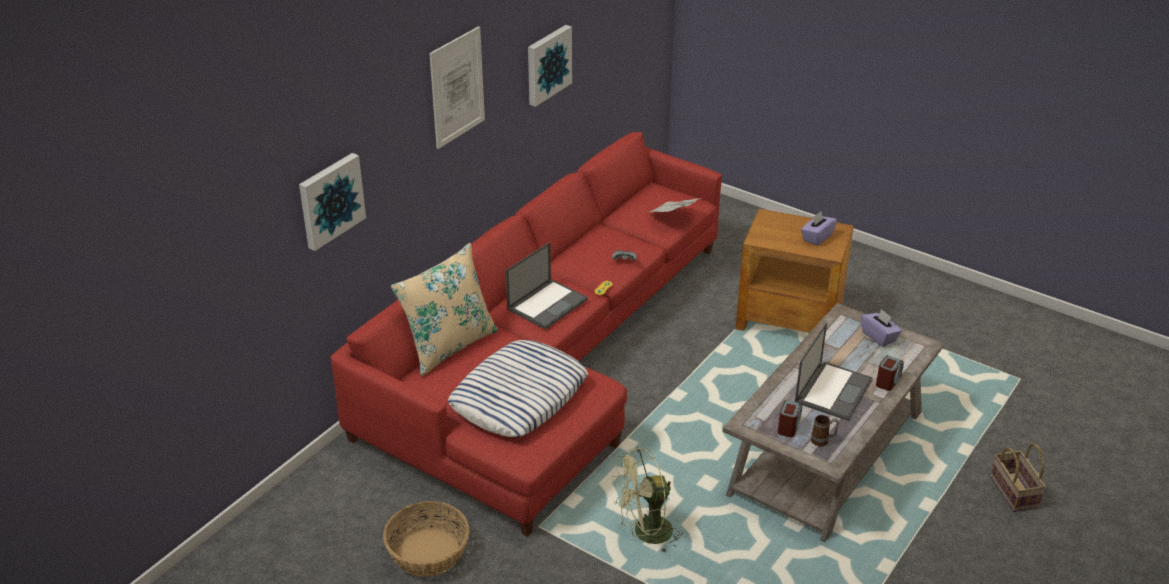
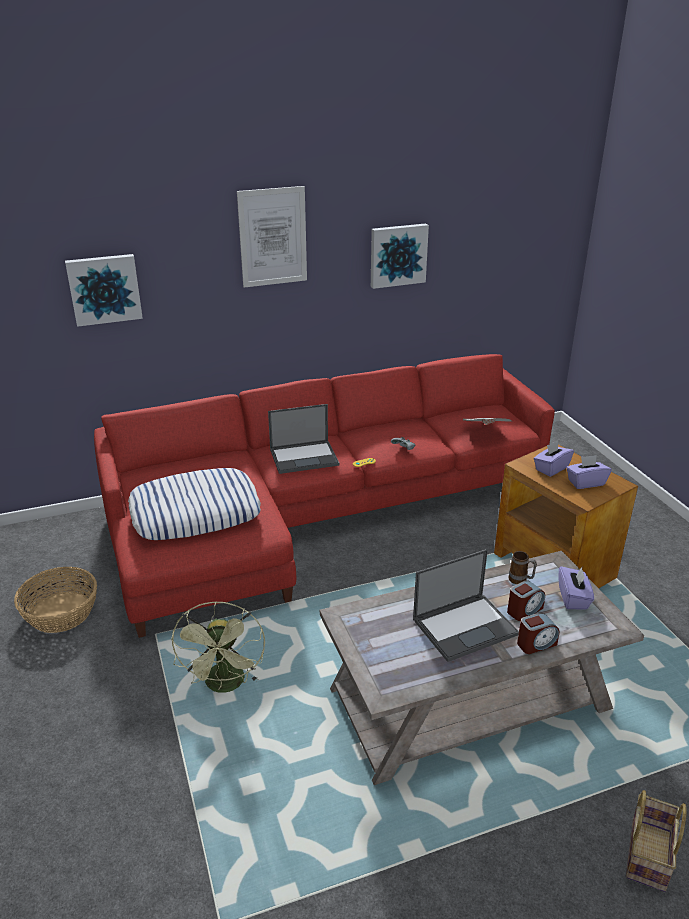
camera: 35 degrees right, 5 degrees down
beige pillow [391,243,498,376] -> none
green fan [612,447,683,554] -> green fan turned 105 degrees counterclockwise [171,602,265,693]
alarm clock [778,400,802,437] -> alarm clock moved to [507,580,545,621]
mug [811,415,839,447] -> mug moved to [509,551,537,584]
none -> purple tissue box [534,440,574,477]

